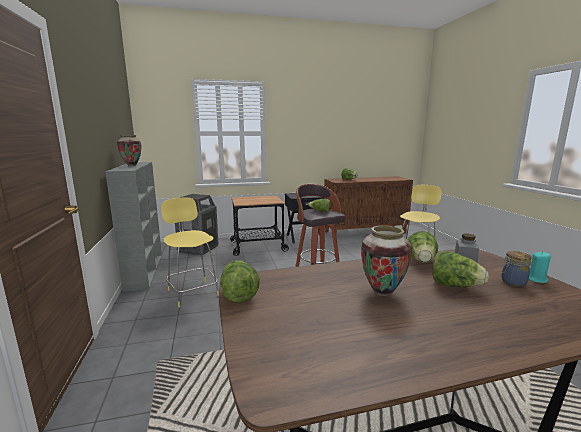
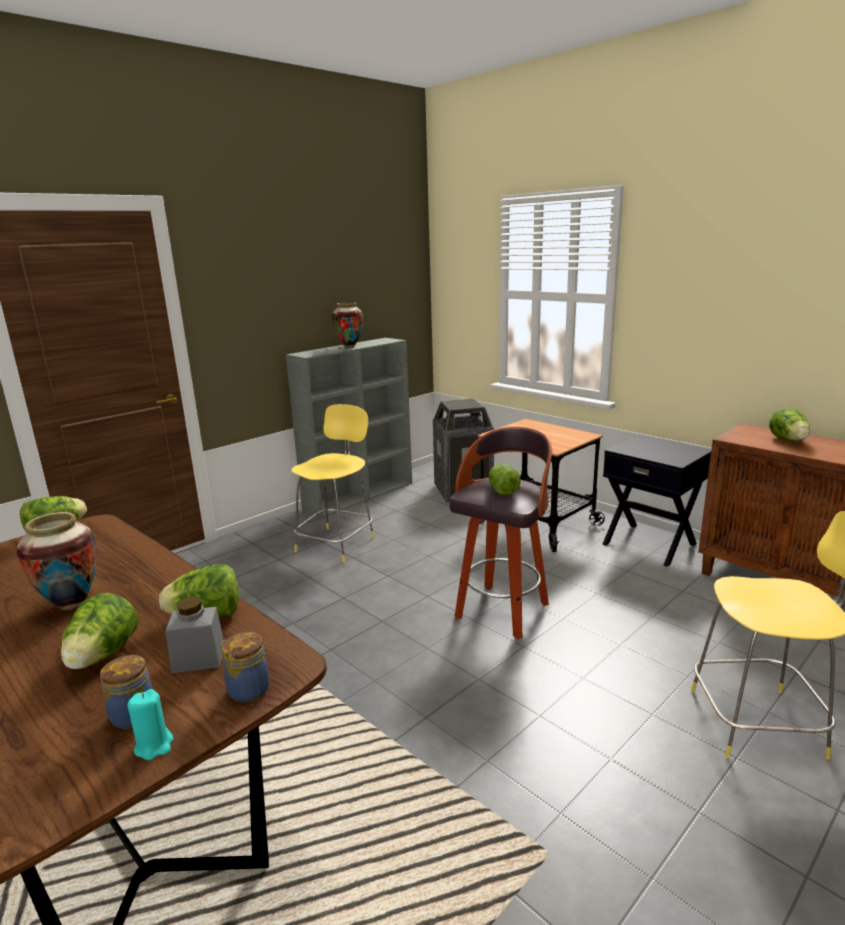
camera: 60 degrees right, 5 degrees up
none -> jar [221,632,270,702]

